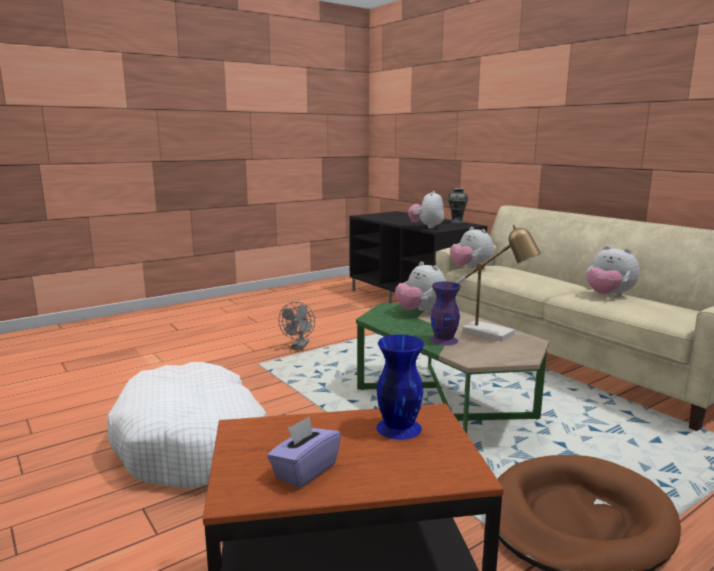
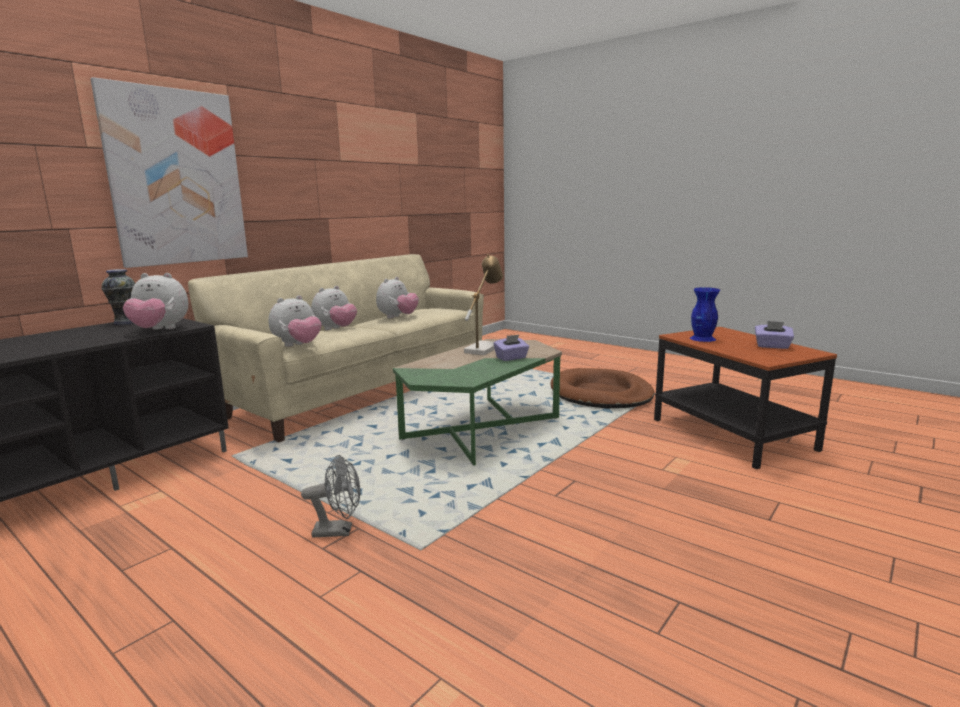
camera: 105 degrees left, 0 degrees up
white dog bed [108,362,267,488] -> none
plush toy [395,262,447,314] -> plush toy moved to [311,286,357,330]
purple vase [430,282,461,345] -> purple tissue box [494,335,529,361]
none -> picture [90,77,248,268]

